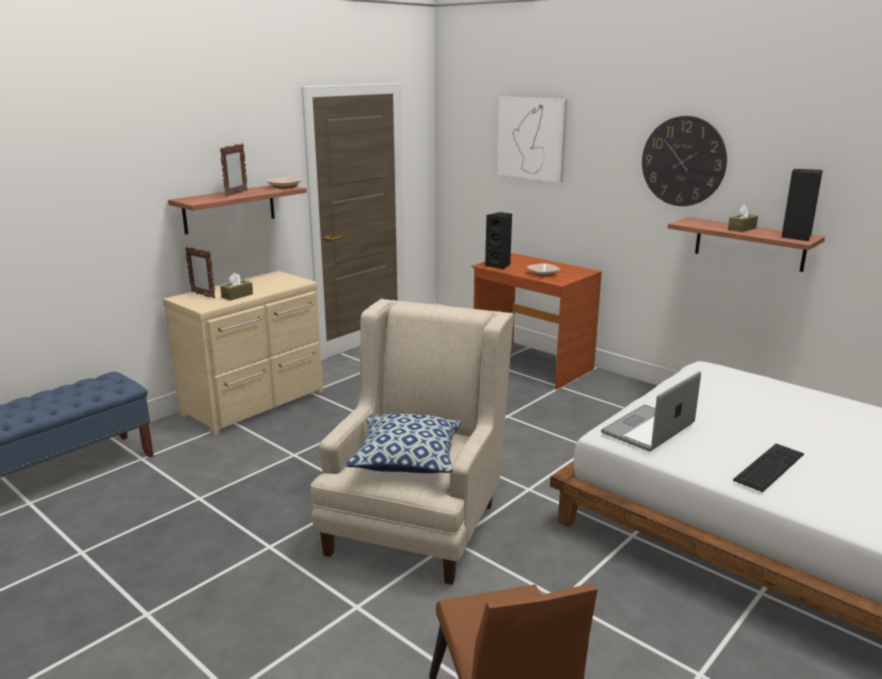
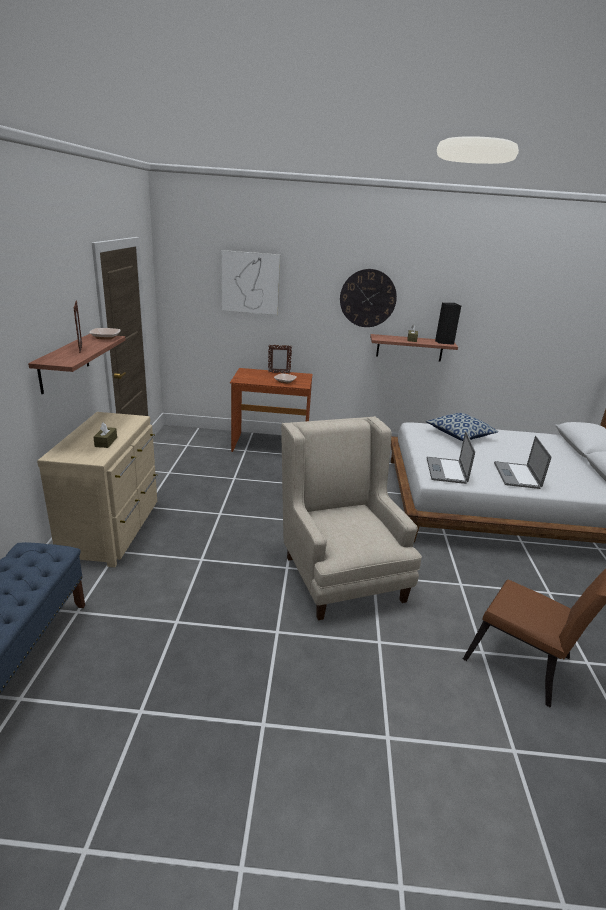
camera: 40 degrees left, 5 degrees up
picture frame [185,247,215,299] -> picture frame moved to [268,345,292,374]
pillow [345,414,461,473] -> pillow moved to [426,413,499,441]
black speaker [485,212,512,269] -> none
keyboard [733,444,804,492] -> laptop [494,436,551,489]

